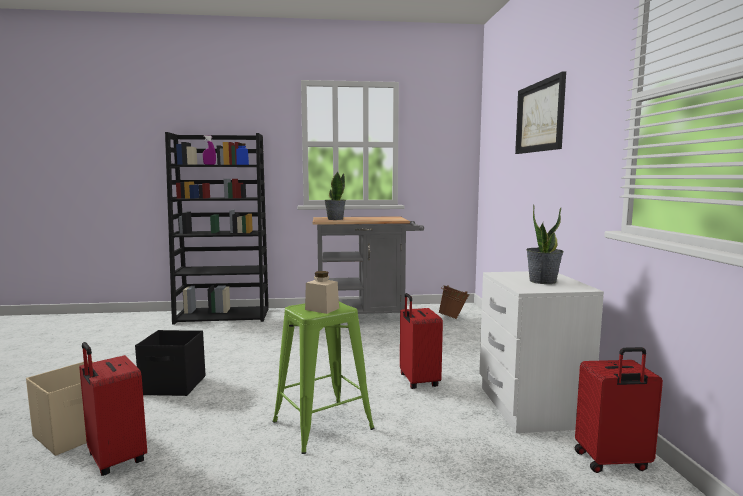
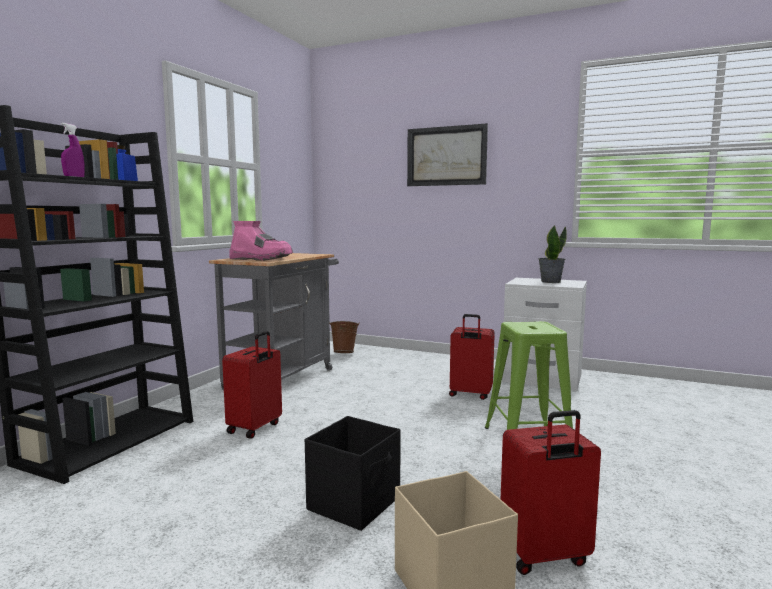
camera: 60 degrees left, 0 degrees up
beige jar [305,271,339,314] -> none
potted plant [325,172,346,220] -> pink boot [229,221,293,261]
red suitcase [575,347,663,473] -> red suitcase moved to [222,331,282,439]

